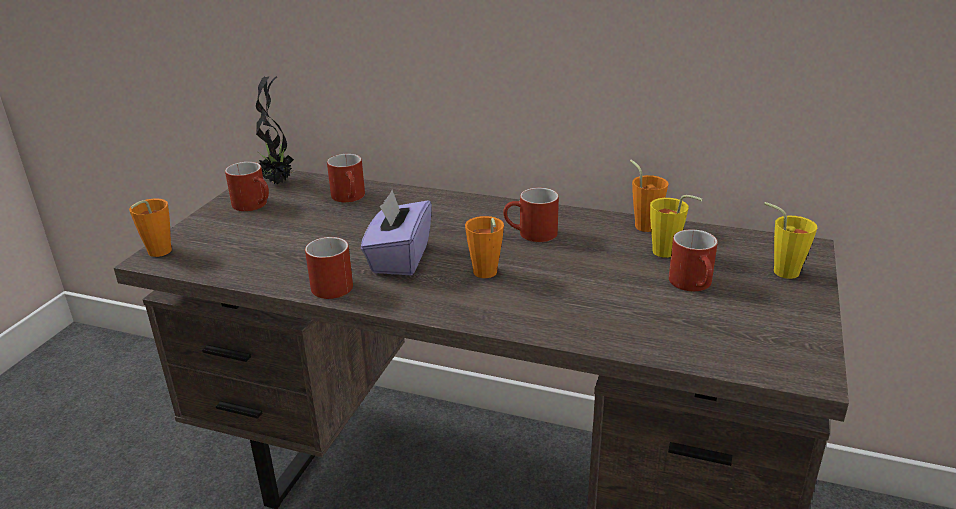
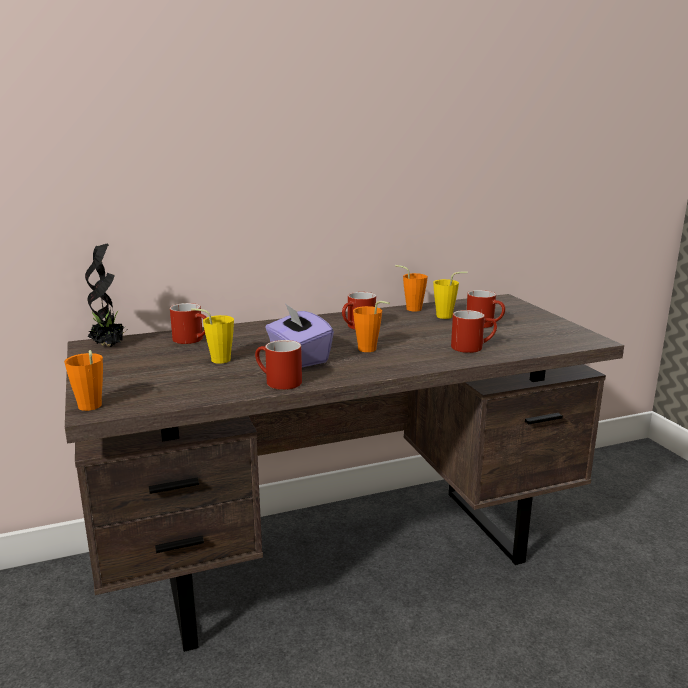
camera: 40 degrees left, 10 degrees down
red mug [225,162,269,211] -> red mug moved to [451,310,497,353]
yellow cup [764,202,817,279] -> yellow cup moved to [191,308,234,364]

